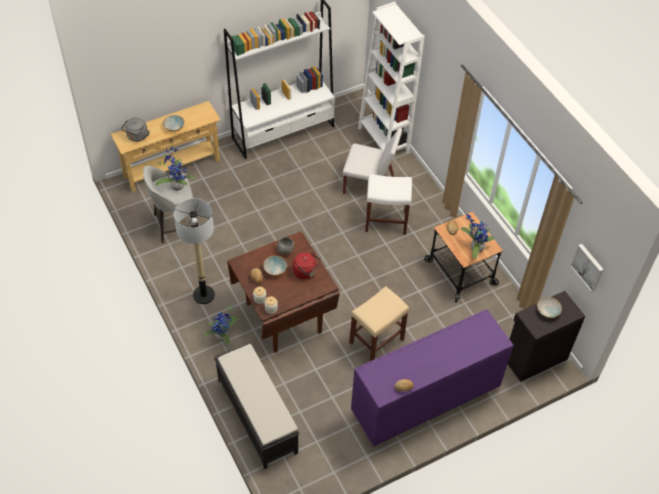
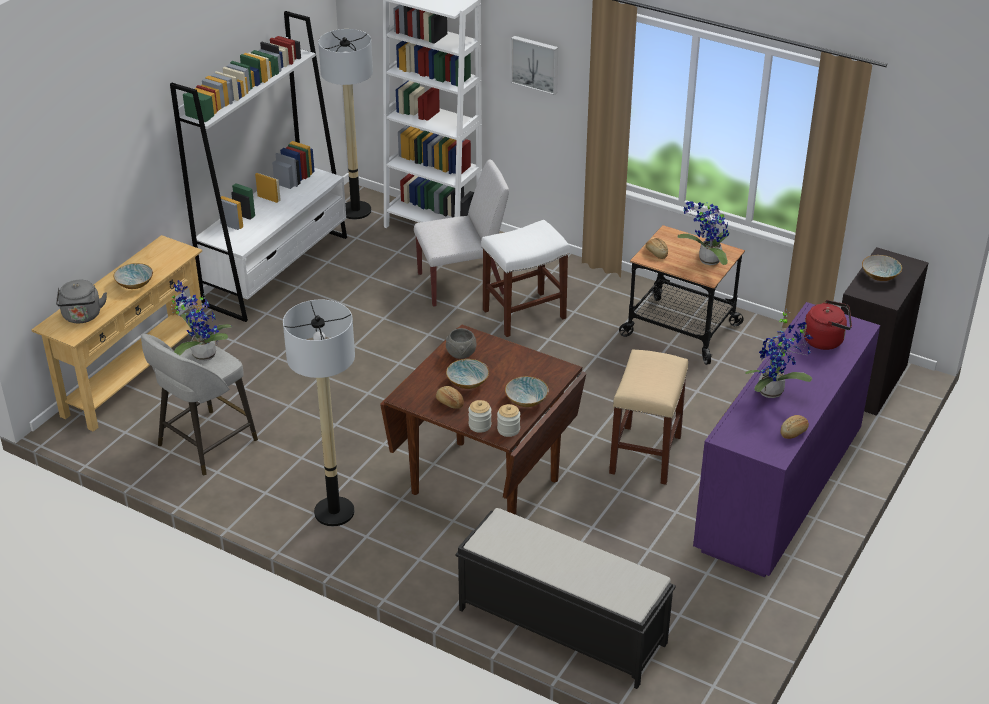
camera: 30 degrees left, 15 degrees down
potted plant [203,304,239,344] -> potted plant moved to [745,309,813,398]
red kettle [293,252,321,279] -> red kettle moved to [803,300,852,350]
picture [571,244,604,292] -> picture moved to [511,36,558,95]
none -> floor lamp [318,29,373,219]
none -> bowl [505,376,549,407]

